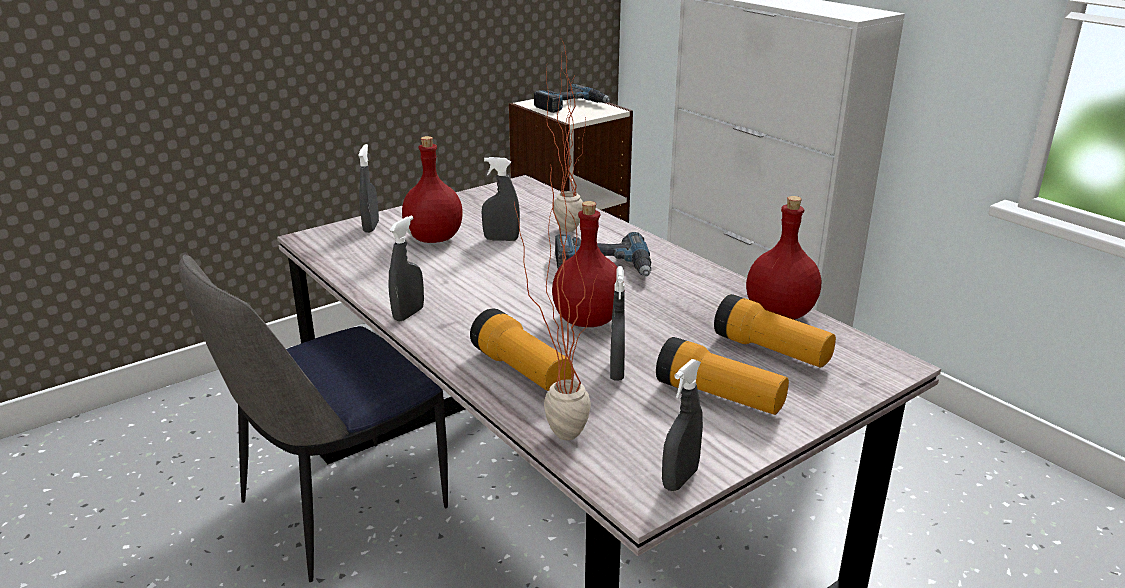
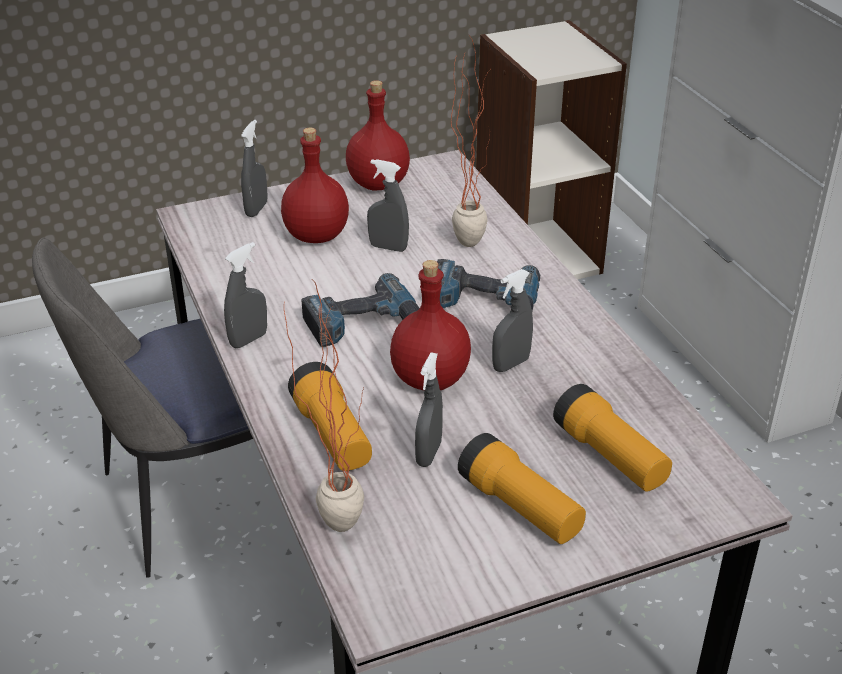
camera: 15 degrees right, 10 degrees up
power drill [534,84,610,113] -> power drill moved to [301,273,420,347]
grey spray bottle [662,359,703,491] -> grey spray bottle moved to [492,269,533,372]
red bottle [746,196,821,320] -> red bottle moved to [346,80,410,191]

